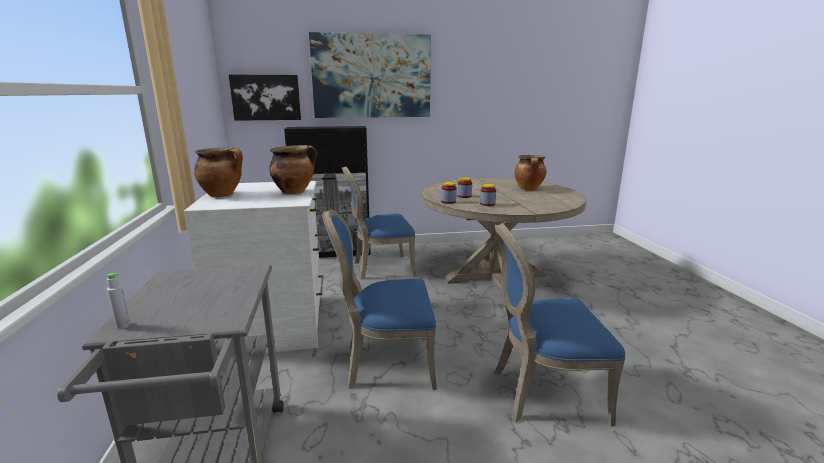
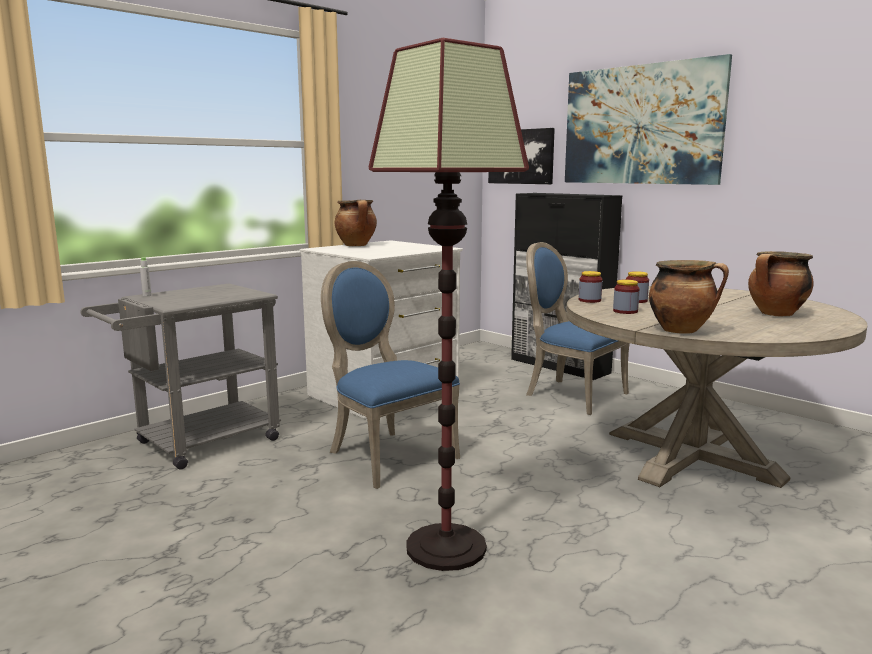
camera: 55 degrees right, 5 degrees down
cooking pot [269,145,317,194] -> cooking pot moved to [649,260,729,334]
blue chair [494,223,625,426] -> floor lamp [369,38,529,571]

